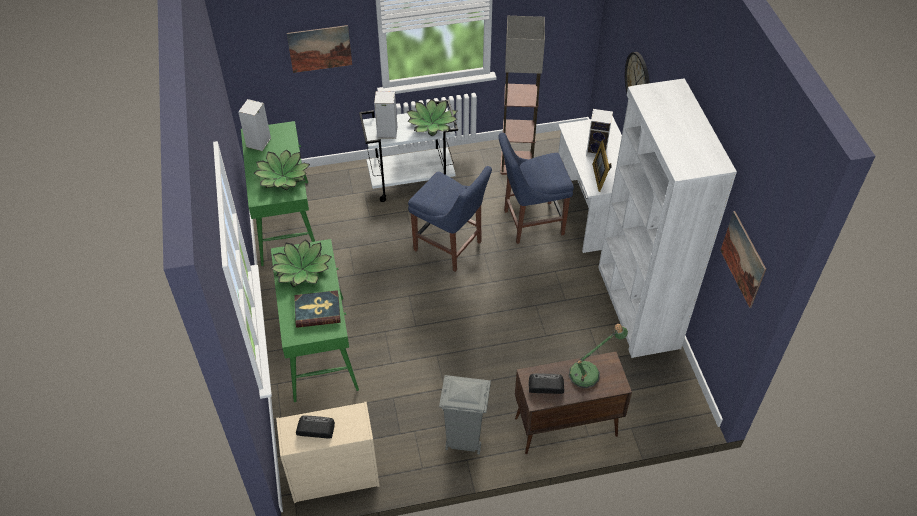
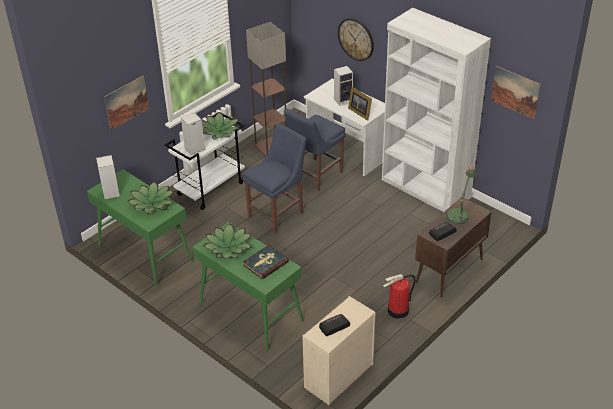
camera: 35 degrees left, 10 degrees down
blue chair [408,166,492,272] -> blue chair turned 45 degrees counterclockwise [243,123,306,233]
grey trash can [439,375,491,454] -> fire extinguisher [383,274,416,319]

